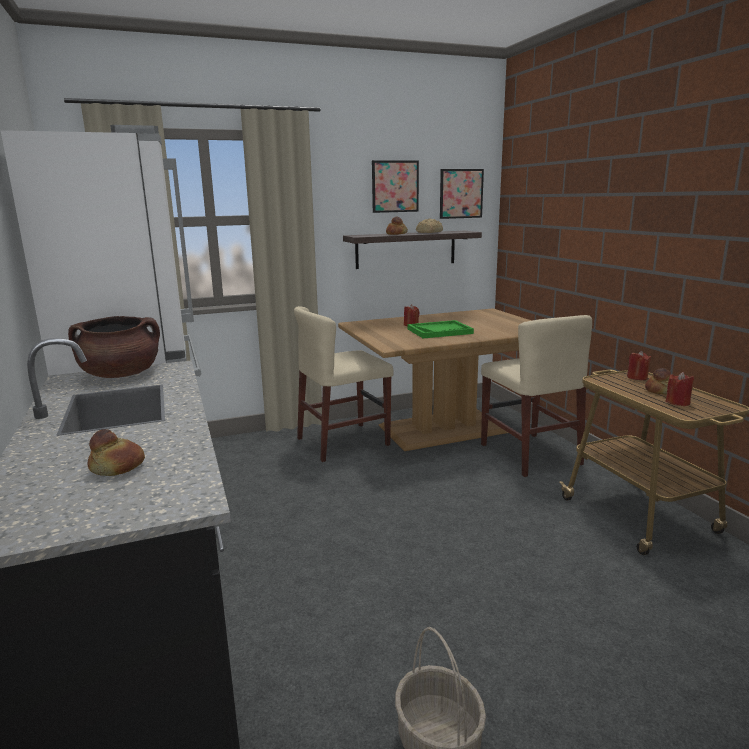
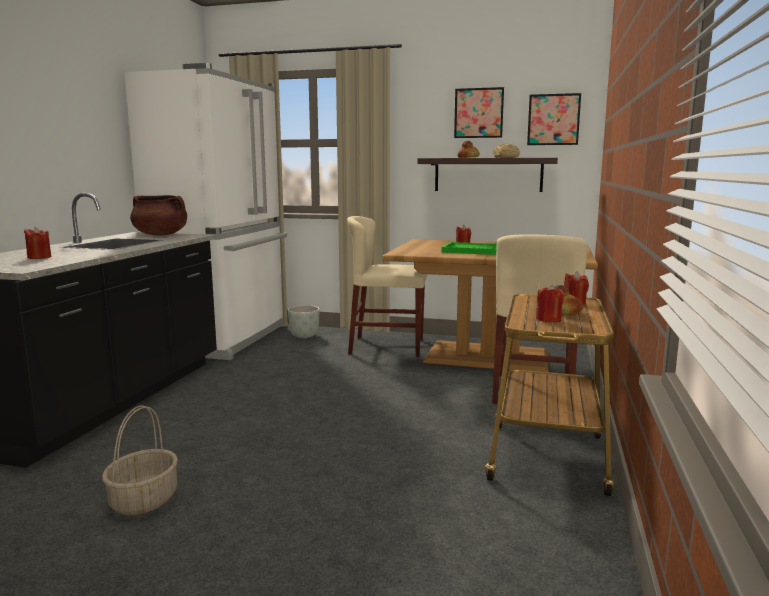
camera: 35 degrees right, 5 degrees down
bread [88,429,145,476] -> red candle [24,227,51,259]
none -> grey planter [288,305,320,338]

